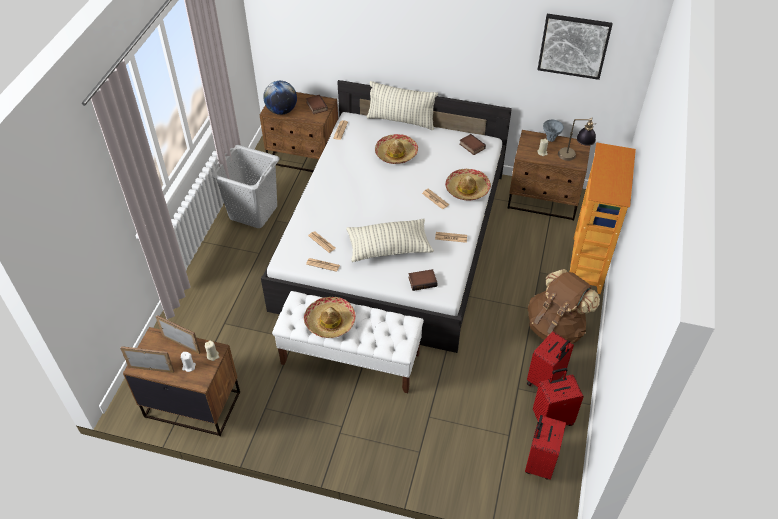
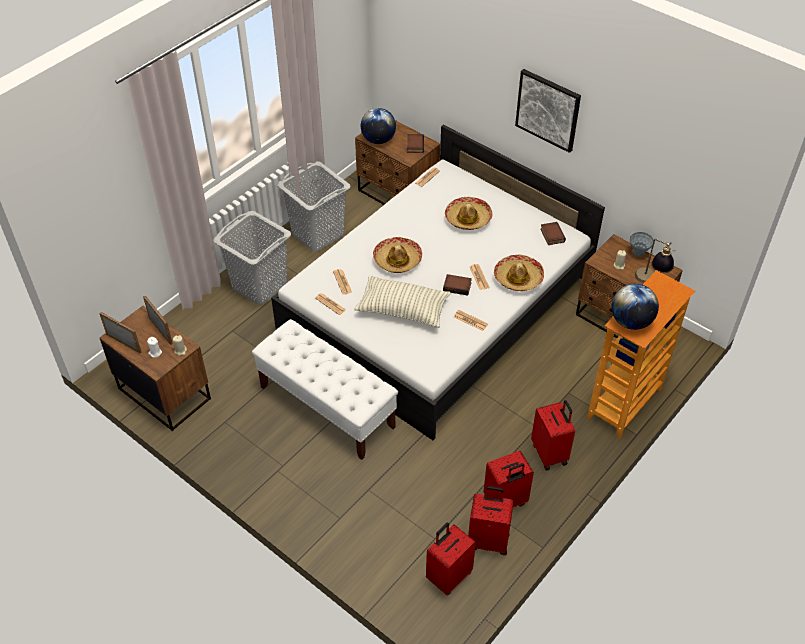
camera: 25 degrees right, 0 degrees up
hat [304,297,356,338] -> hat moved to [373,237,422,273]
pillow [367,81,438,130] -> none
book [408,269,438,291] -> book moved to [443,274,472,296]
brown backpack [528,269,600,344] -> red suitcase [531,400,575,470]
picture [538,14,613,80] -> picture moved to [515,69,581,153]
none -> grey laundry basket [213,211,291,305]
none -> globe [611,284,659,330]

